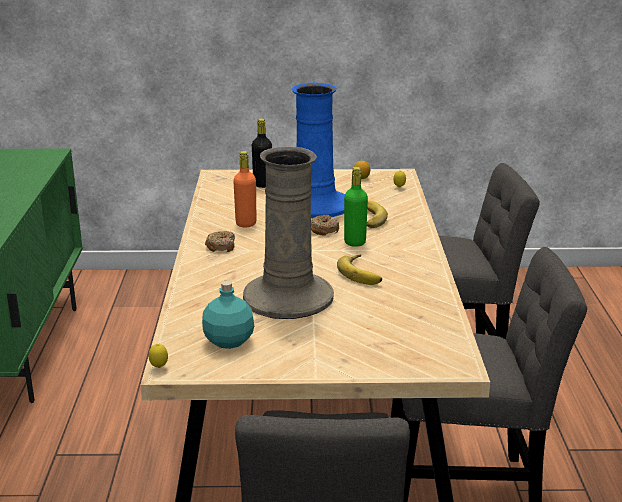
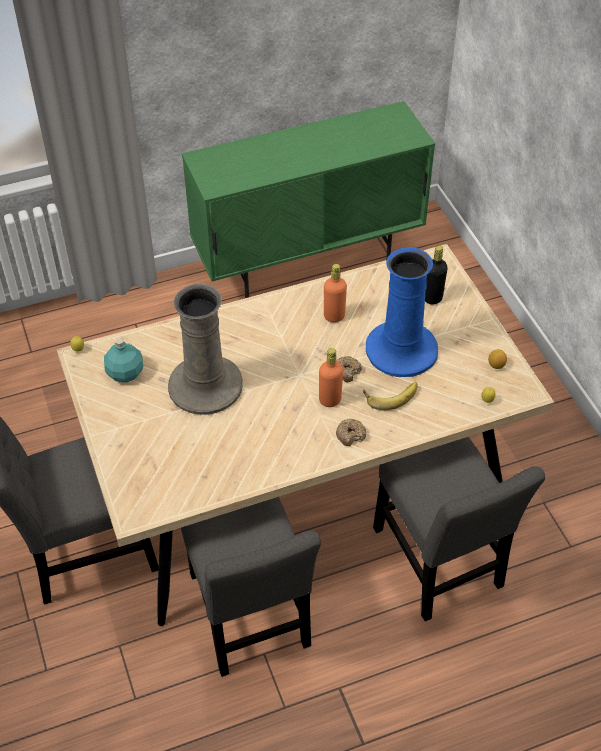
camera: 70 degrees right, 25 degrees up
donut [205,231,235,252] -> donut moved to [336,419,366,446]
banana [337,254,382,285] -> none
green bottle [344,167,368,247] -> orange bottle [319,348,343,407]

